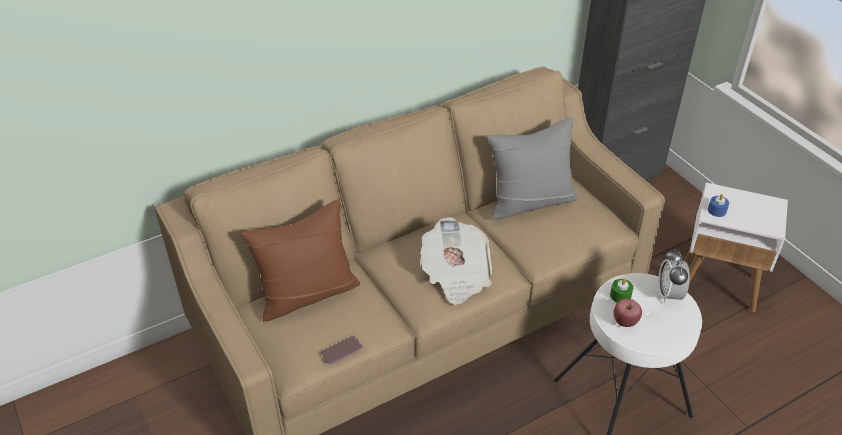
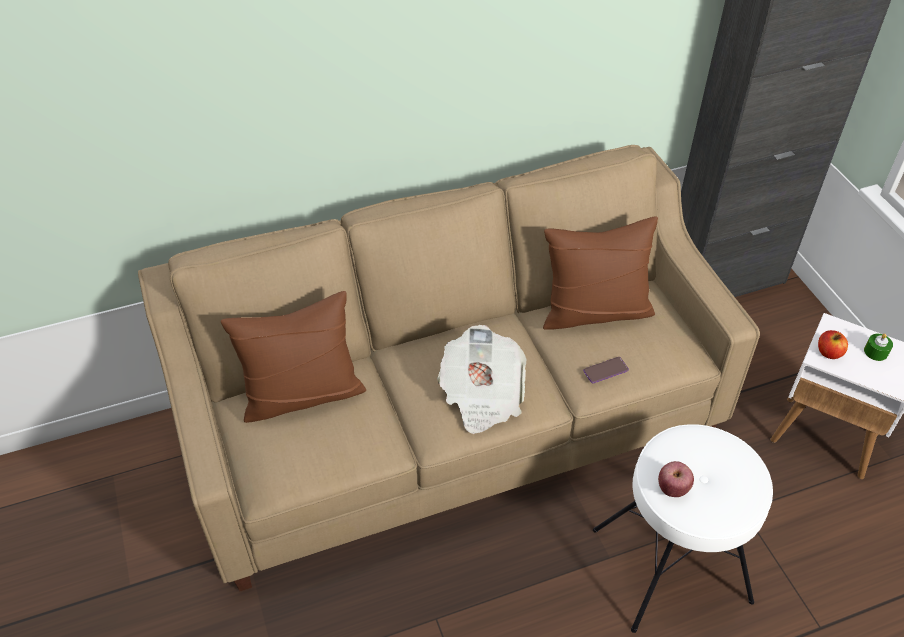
camera: 10 degrees right, 5 degrees up
phone [321,336,363,364] -> phone moved to [583,357,629,383]
grey pillow [487,117,578,220] -> brown pillow [543,216,658,330]
green candle [610,278,633,303] -> green candle moved to [864,334,893,361]
alarm clock [658,249,690,303] -> none
blue candle [708,194,729,217] -> apple [818,330,848,359]

